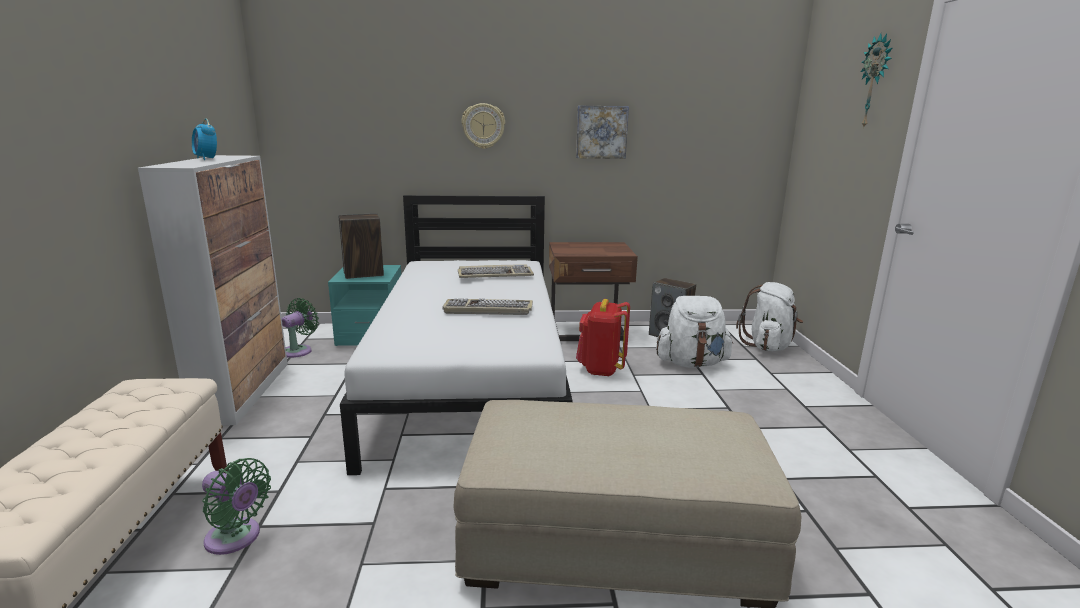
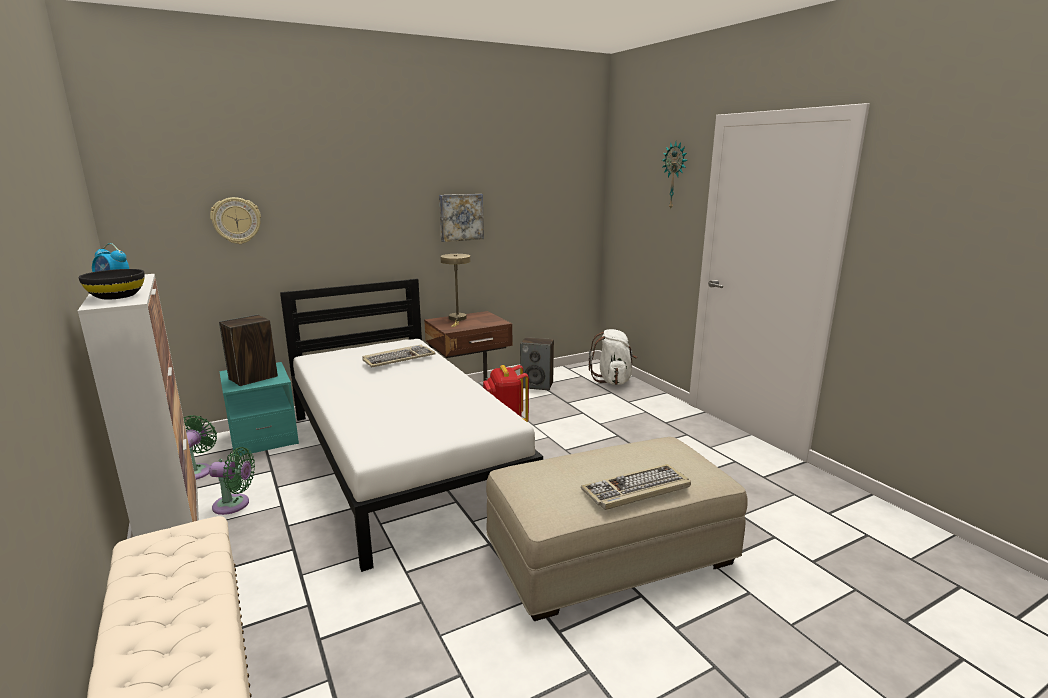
camera: 25 degrees left, 0 degrees up
green fan [202,458,271,555] -> green fan moved to [209,447,255,515]
keyboard [442,298,533,315] -> keyboard moved to [581,464,691,510]
wall clock [461,103,505,149] -> wall clock moved to [210,197,261,244]
white backpack [656,296,733,368] -> none
none -> black bowl [78,269,145,300]
none -> beige table lamp [440,254,470,327]

